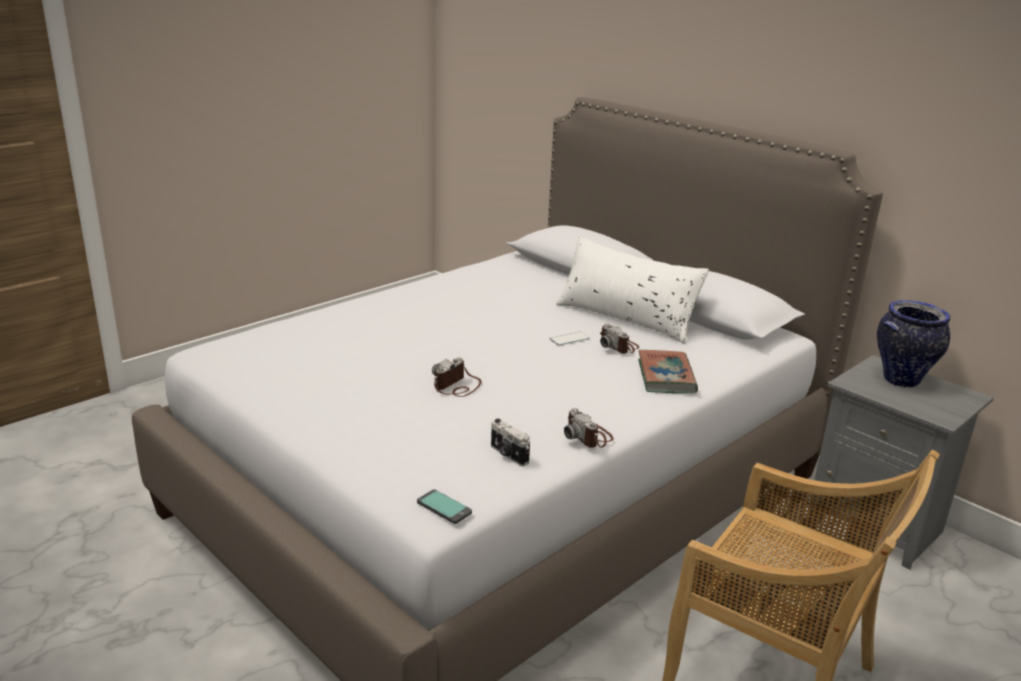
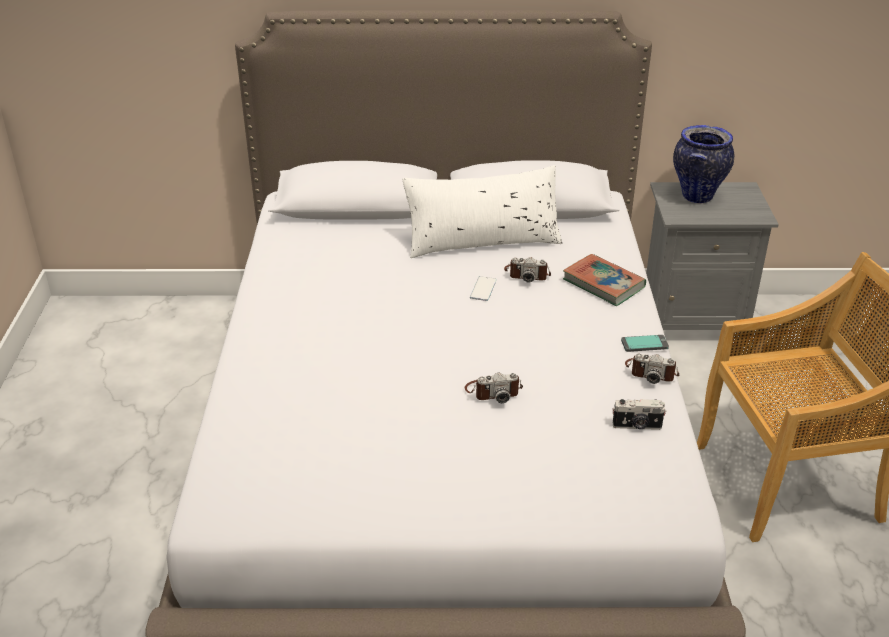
camera: 45 degrees left, 10 degrees up
phone [417,489,472,524] -> phone moved to [621,335,669,352]
camera [432,357,482,397] -> camera turned 90 degrees counterclockwise [464,373,523,403]

